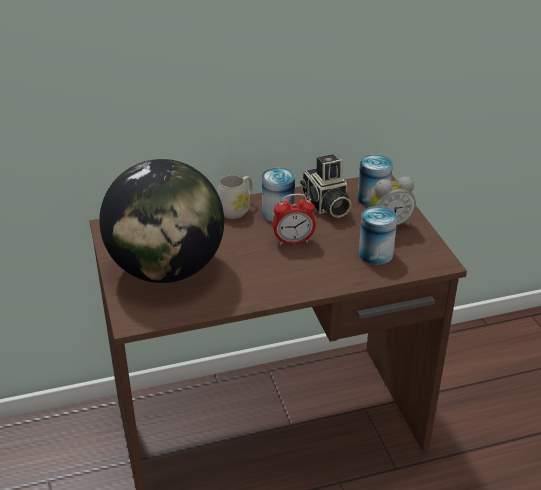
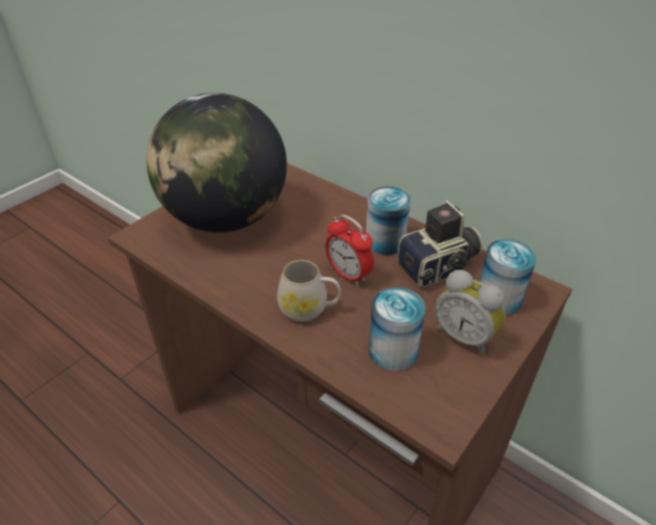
camera: 55 degrees right, 5 degrees up
white mug [217,175,253,219] -> white mug moved to [277,260,341,322]
camera [300,154,352,218] -> camera turned 150 degrees counterclockwise [397,201,483,287]

